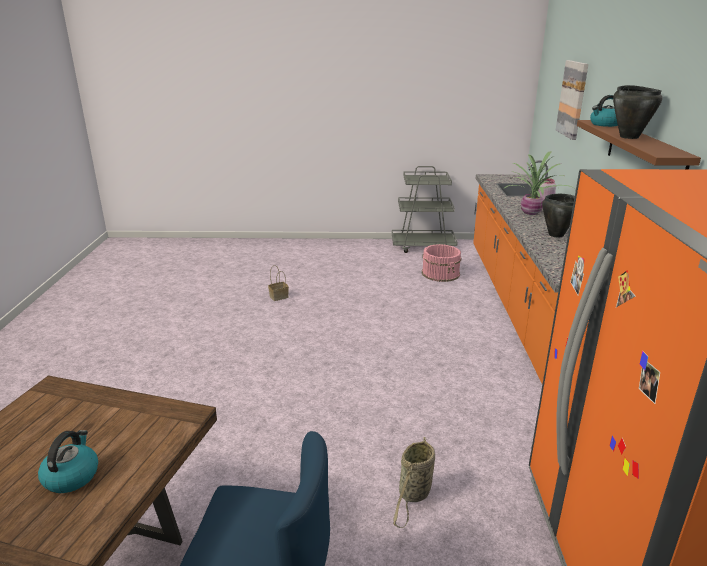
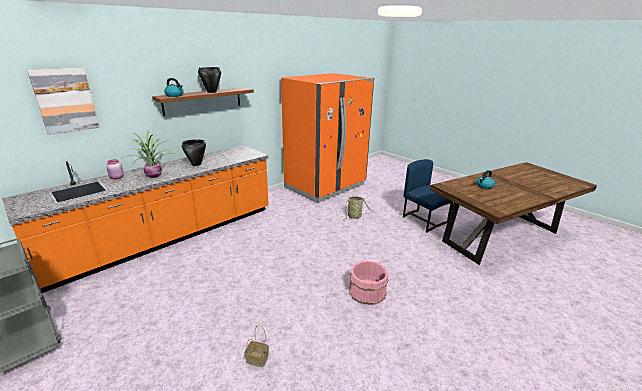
camera: 135 degrees left, 0 degrees up
pink bucket [422,244,462,282] -> pink bucket moved to [349,261,389,305]

